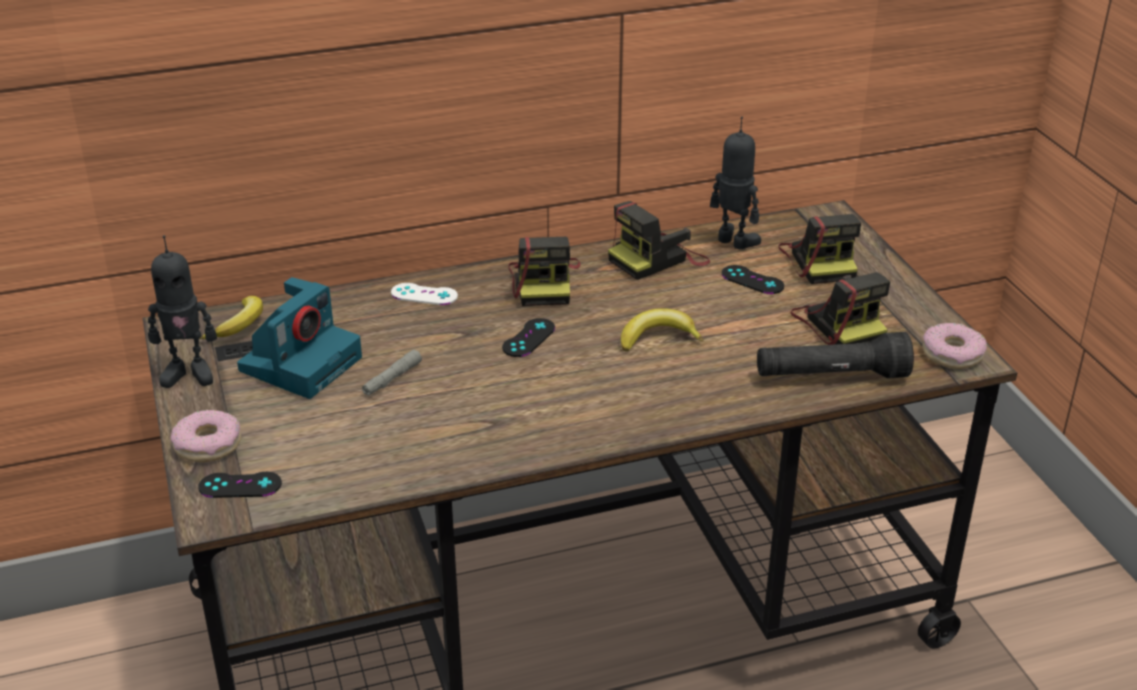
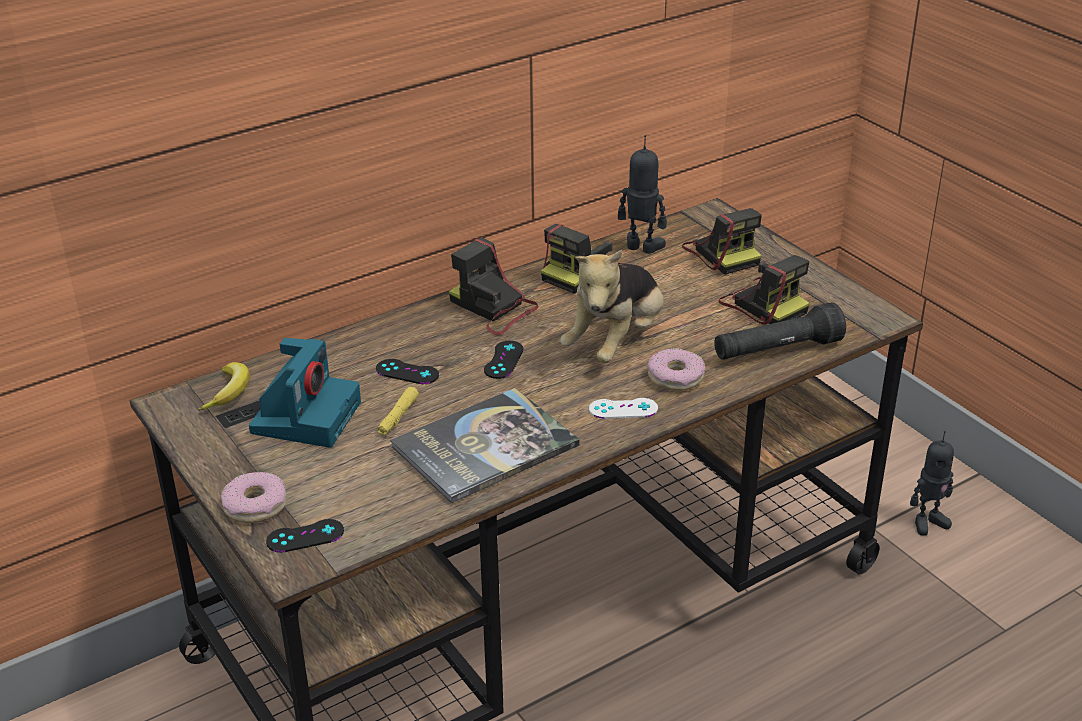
camera: 15 degrees left, 0 degrees up
toy robot [148,235,217,388] -> toy robot moved to [910,431,954,536]
grey flashlight [362,350,422,396] -> yellow flashlight [378,387,419,435]
white game controller [391,283,458,305] -> white game controller moved to [589,398,658,419]
camera [508,237,581,306] -> camera turned 150 degrees clockwise [449,237,538,335]
banana [621,308,704,352] -> plush toy [560,250,664,363]
black game controller [722,265,784,294] -> black game controller moved to [376,359,439,384]
donut [922,322,987,369] -> donut moved to [647,348,705,391]
none -> book [390,388,580,503]

